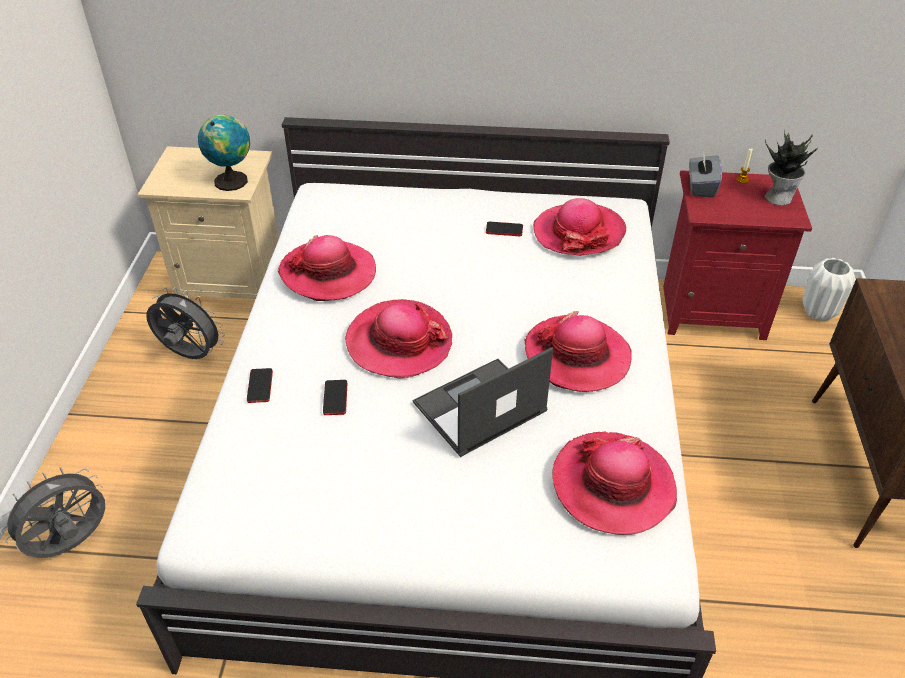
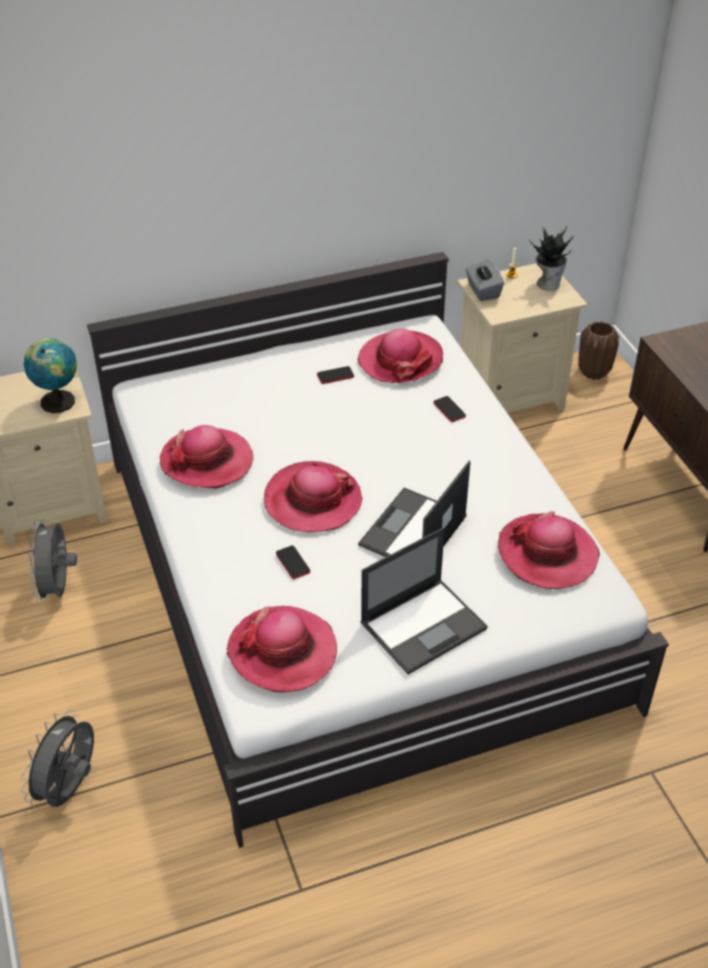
camera: 25 degrees left, 0 degrees up
grey fan [146,287,225,359] -> grey fan turned 90 degrees counterclockwise [28,520,77,603]
phone [247,368,273,403] -> phone moved to [433,396,466,422]
hat [525,311,632,392] -> hat moved to [226,606,337,692]
red nightstand [663,170,812,340] -> beige nightstand [457,263,587,413]
white vase [802,258,856,321] -> brown vase [578,321,619,380]
none -> laptop [361,527,488,675]

